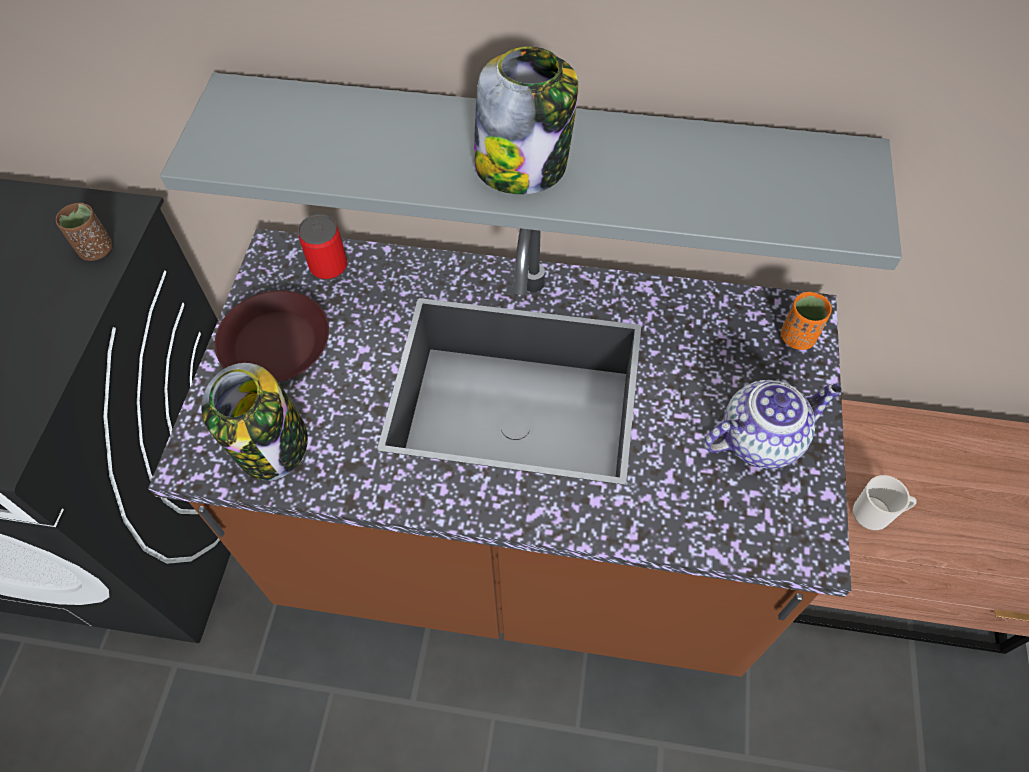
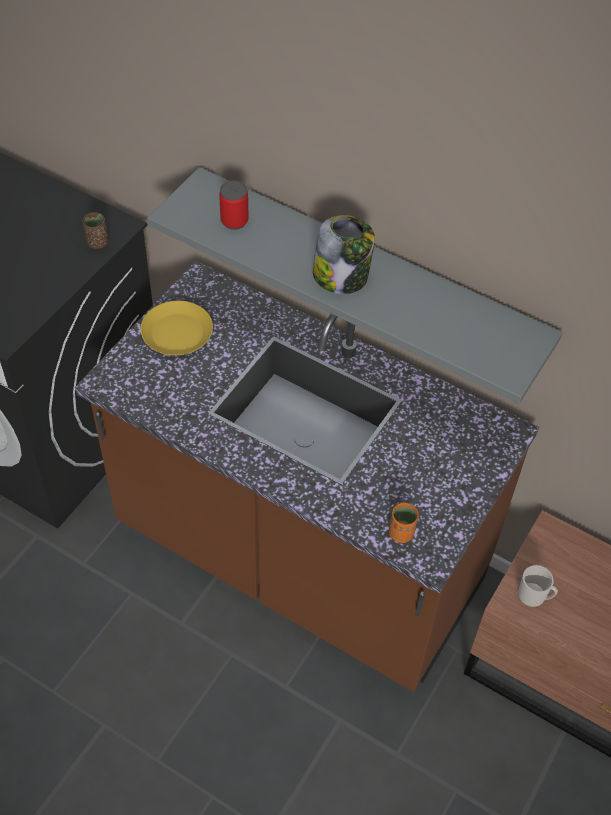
camera: 20 degrees right, 5 degrees down
jar [201,363,308,481] -> none
brown plate [215,290,329,382] -> yellow plate [141,301,213,355]
can [298,214,347,280] -> can moved to [219,180,249,230]
teapot [704,380,842,469] -> none
orange cup [781,292,832,350] -> orange cup moved to [389,503,419,543]

